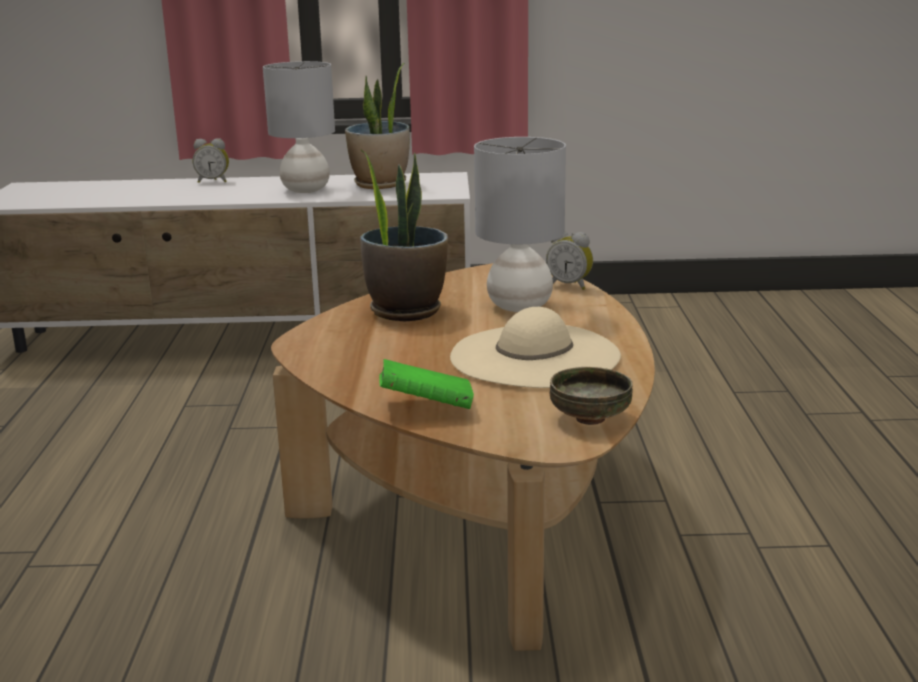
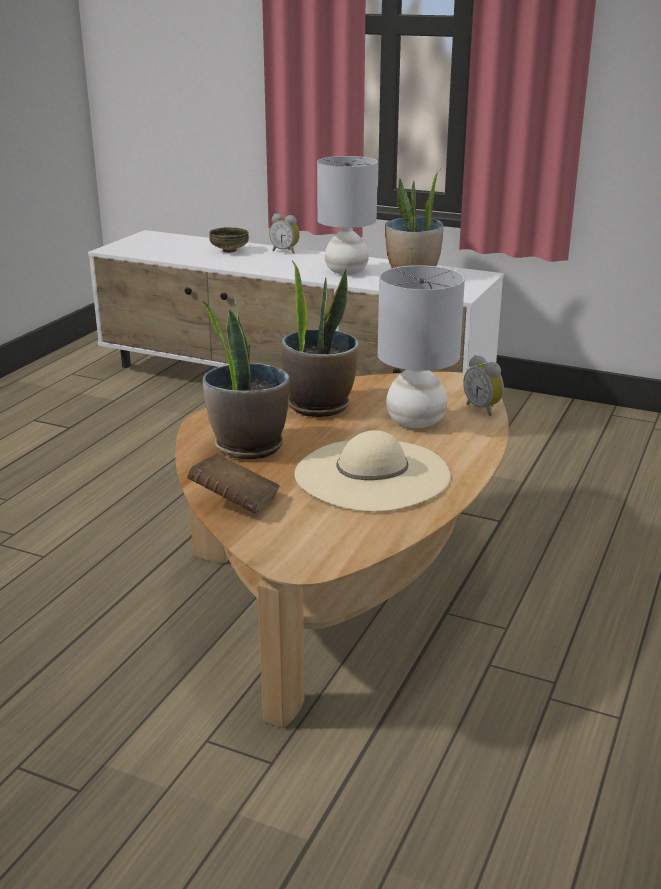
camera: 25 degrees right, 5 degrees up
green book [379,359,474,409] -> brown book [187,453,280,513]
bowl [550,367,633,425] -> bowl moved to [209,227,249,253]
none -> potted plant [201,294,290,459]

